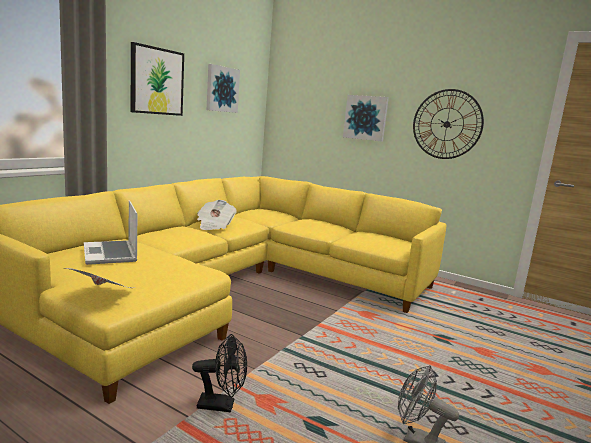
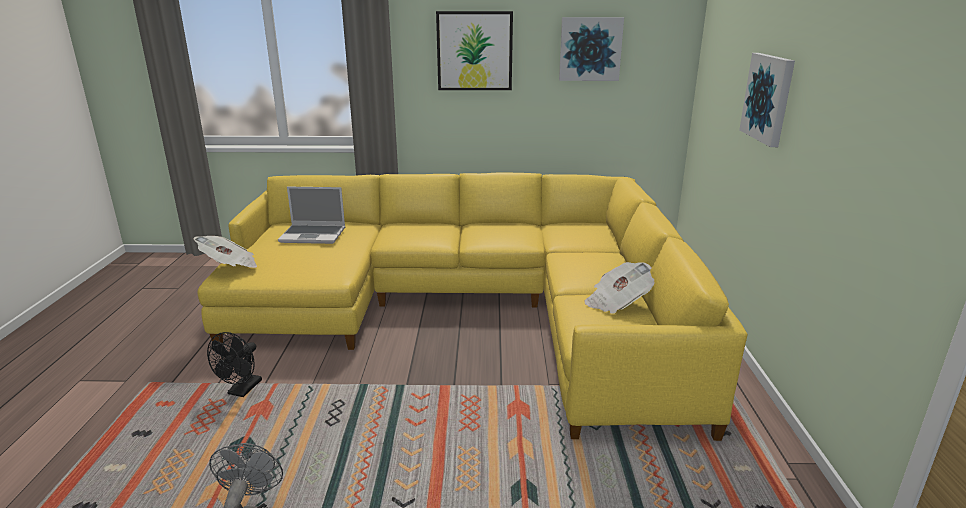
camera: 60 degrees right, 10 degrees up
laptop [84,200,137,265] -> laptop turned 120 degrees counterclockwise [278,187,345,244]
black fan [192,334,247,412] -> black fan turned 45 degrees clockwise [207,332,262,397]
newspaper [197,200,237,230] -> newspaper moved to [584,262,654,314]
wall clock [413,89,484,159] -> none

